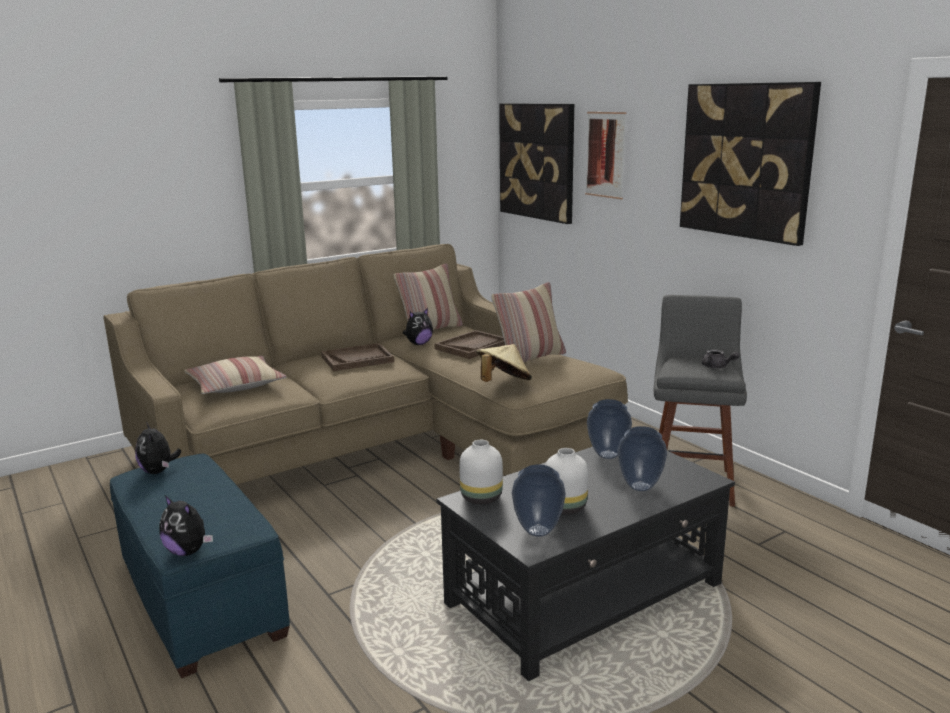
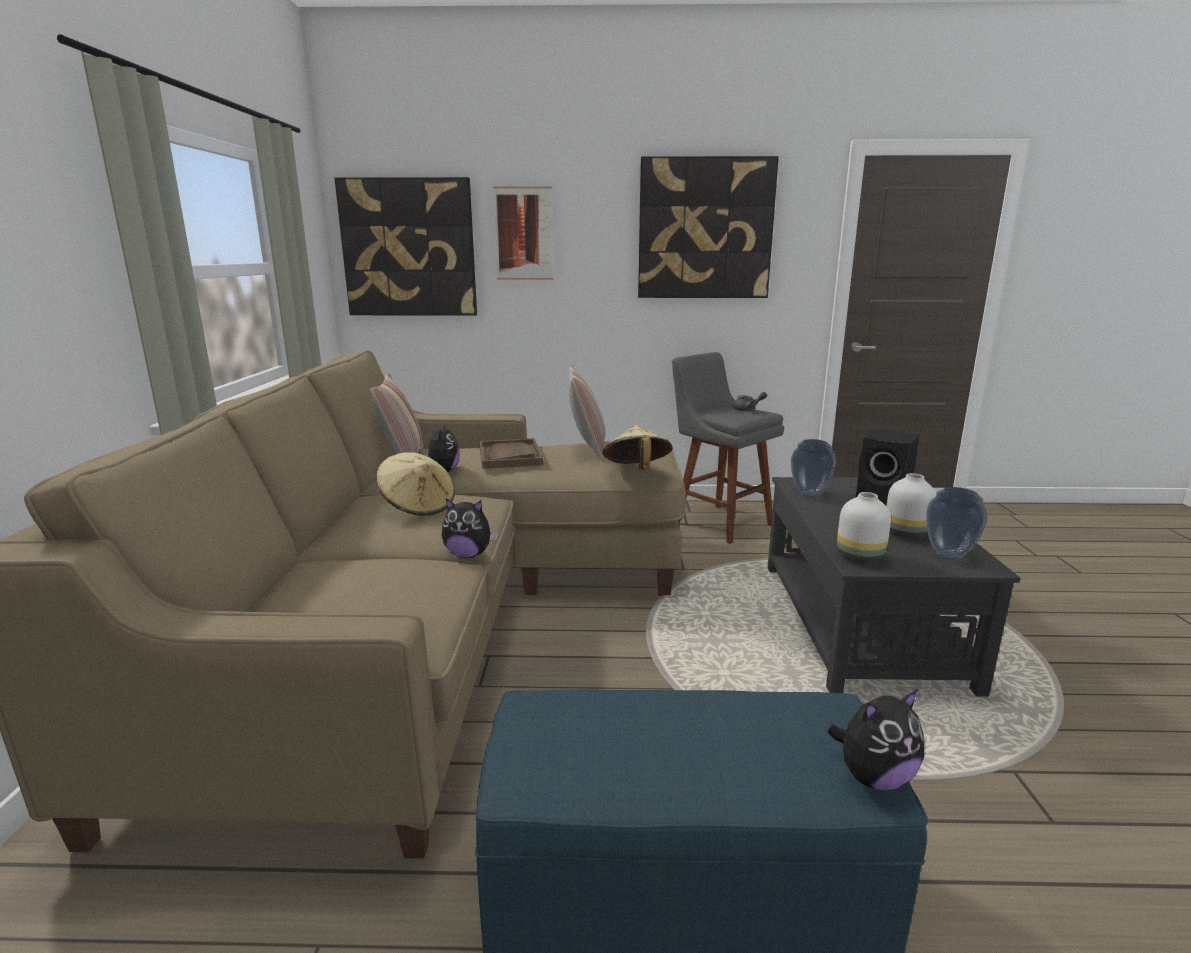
camera: 55 degrees left, 0 degrees up
plush toy [135,422,181,474] -> plush toy moved to [442,498,498,558]
pillow [184,356,286,394] -> none
brown tray [321,343,394,371] -> beige hat [376,452,455,516]
vase [618,426,667,491] -> black speaker [856,428,920,505]

